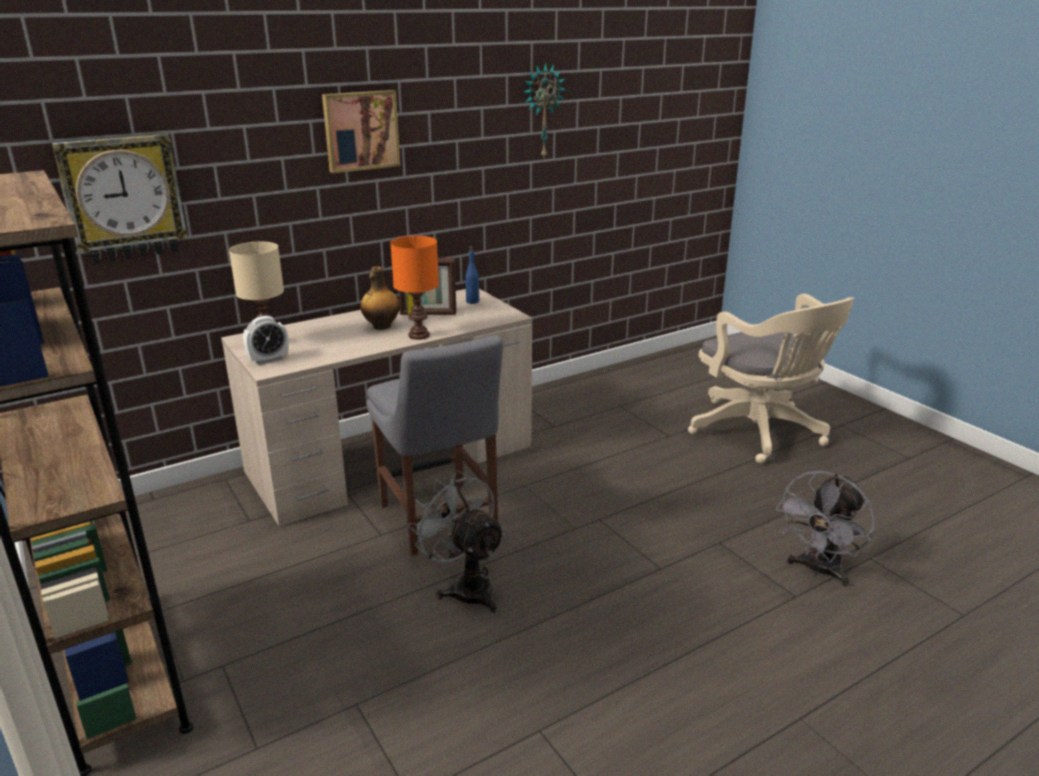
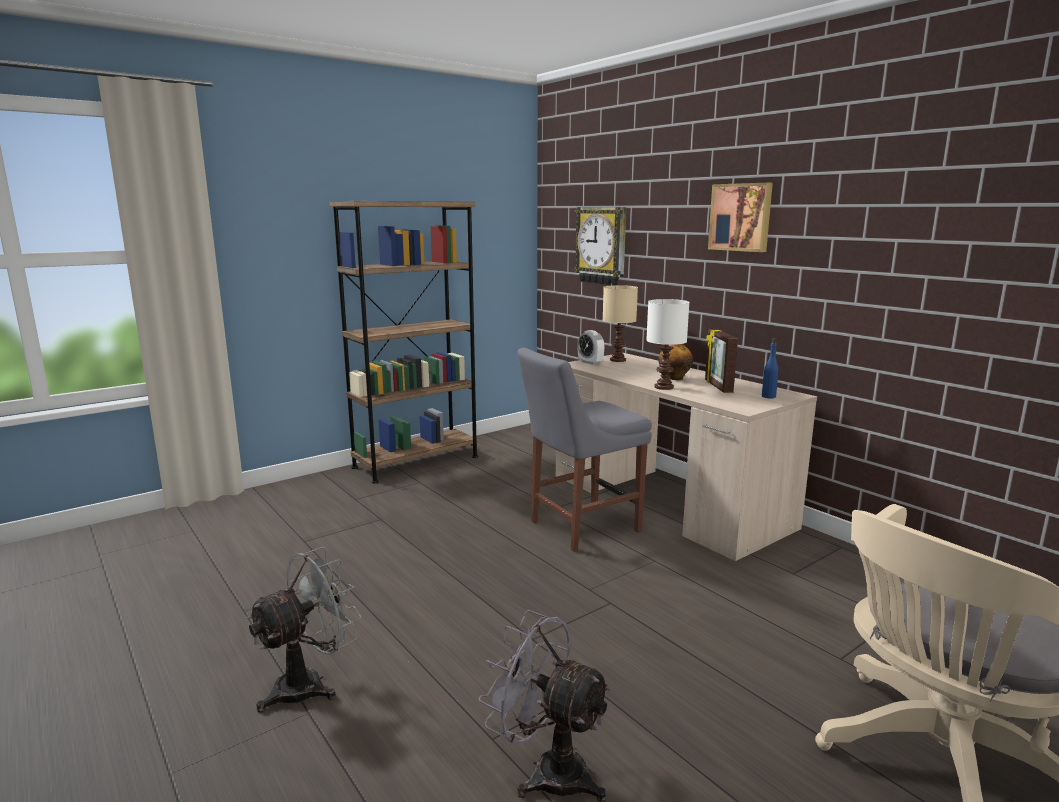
camera: 85 degrees right, 10 degrees down
orange table lamp [390,236,439,340] -> white table lamp [646,299,690,390]
grey fan [408,470,506,613] -> grey fan moved to [246,547,362,713]
wall clock [524,62,566,158] -> none

